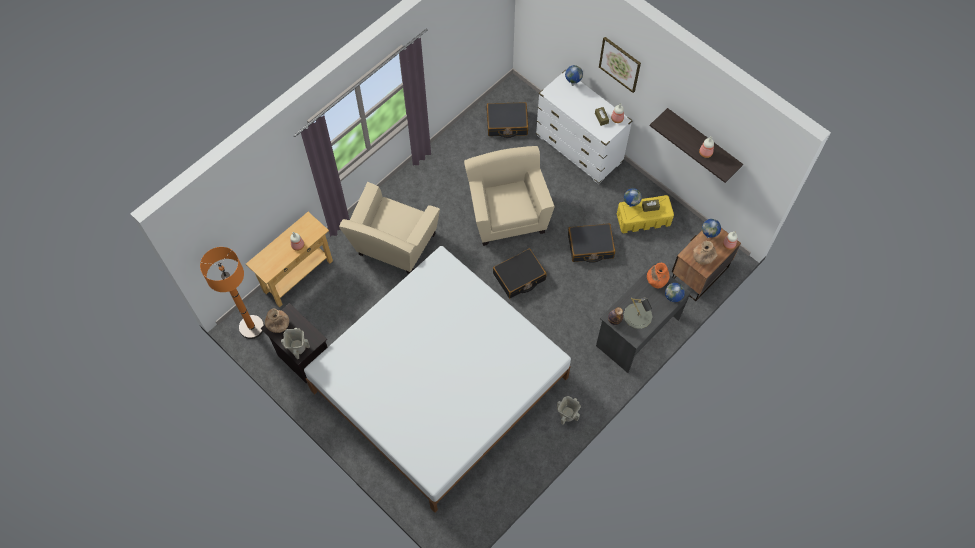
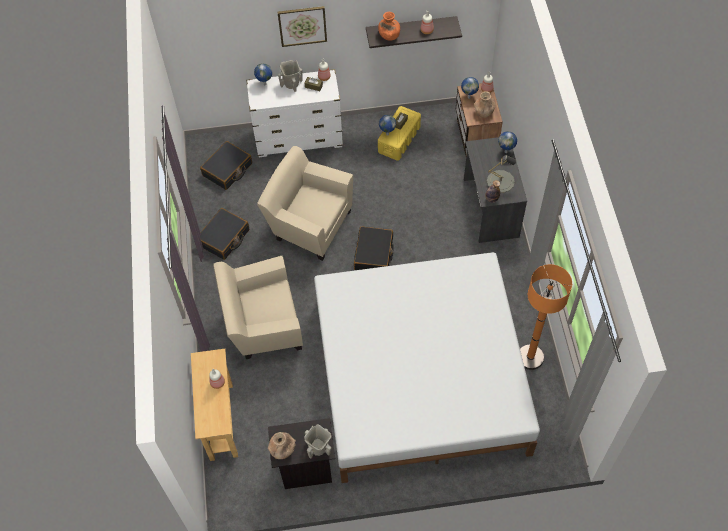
camera: 50 degrees left, 5 degrees down
orange floor lamp [200,247,264,339] -> orange floor lamp moved to [520,264,572,370]
beige armchair [339,182,440,274] -> beige armchair turned 105 degrees clockwise [213,256,303,359]
beige vase [557,396,581,425] -> beige vase moved to [278,60,303,92]
black suitcase [568,223,615,263] -> black suitcase moved to [200,208,249,260]
orange vase [647,263,670,288] -> orange vase moved to [378,12,400,41]

